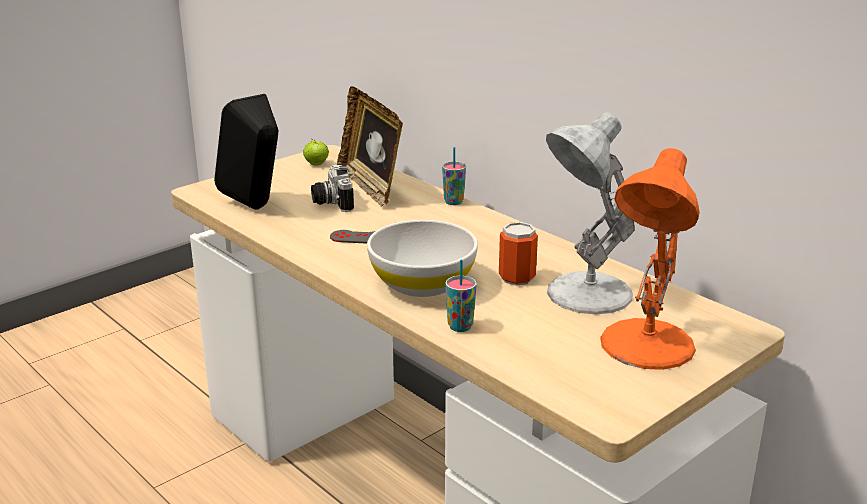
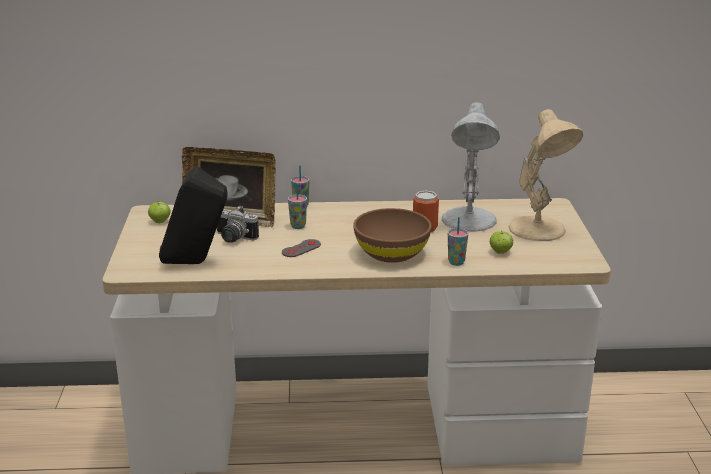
camera: 50 degrees left, 0 degrees up
white bowl [367,220,478,297] -> brown bowl [353,208,432,263]
orange table lamp [600,148,700,370] -> beige table lamp [509,109,583,241]
none -> cup [288,184,307,229]
none -> apple [490,231,513,254]

